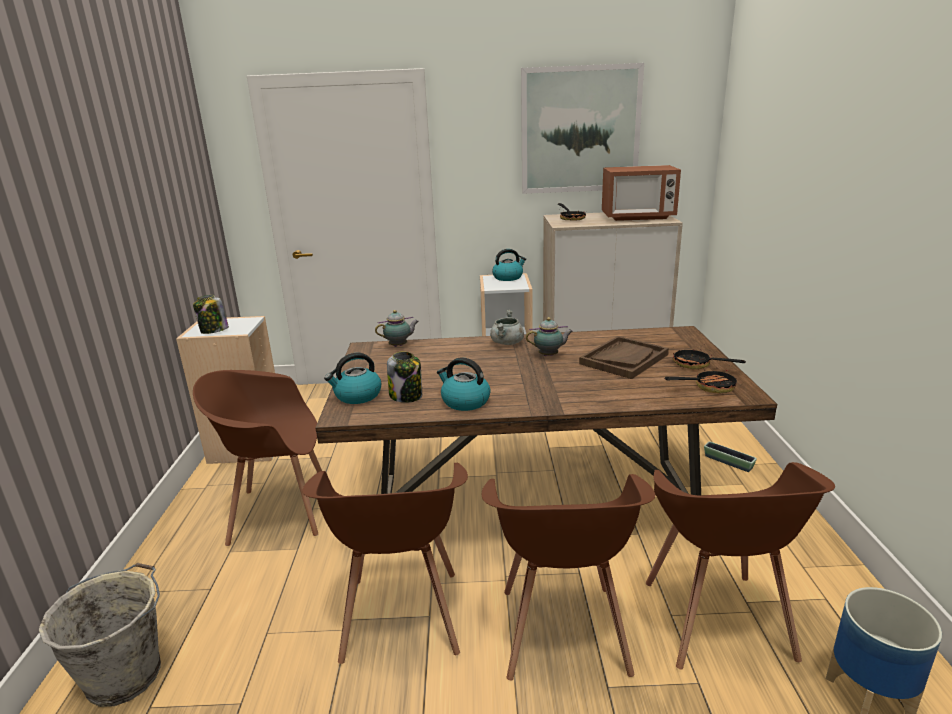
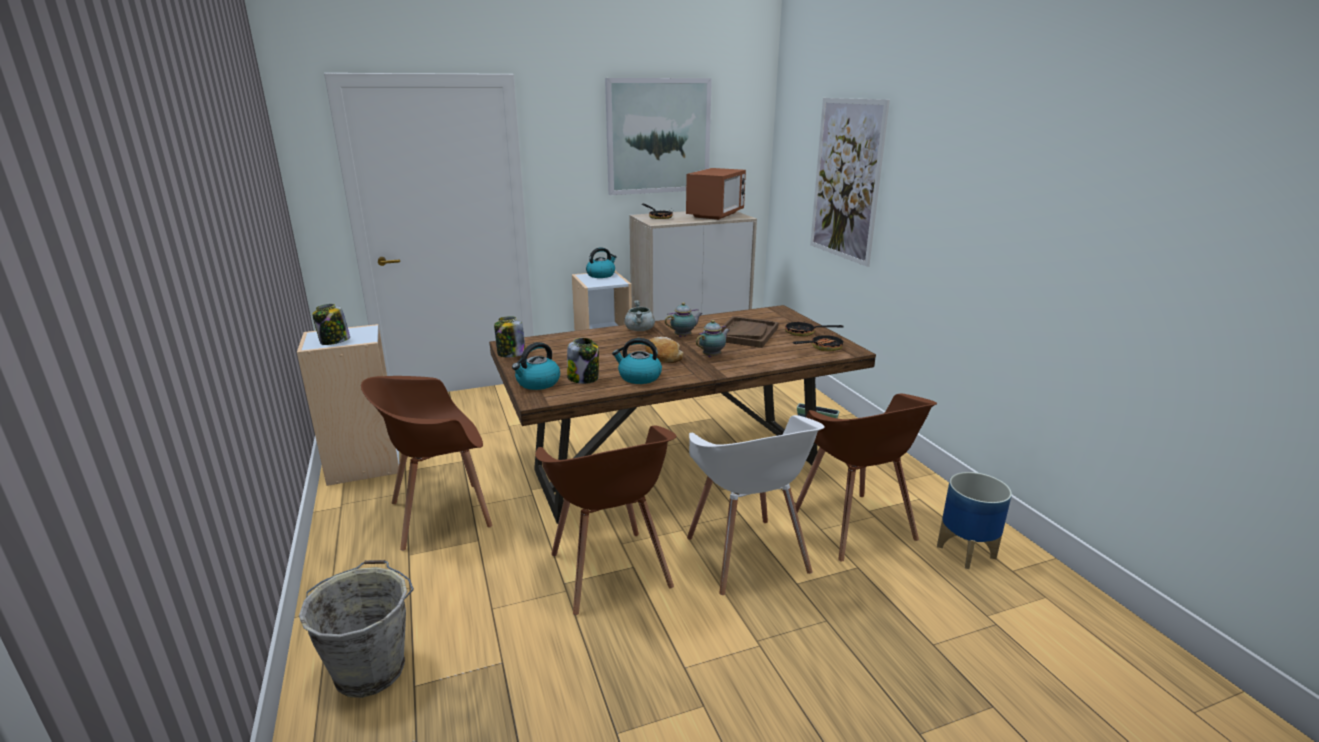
camera: 20 degrees left, 0 degrees up
teapot [375,310,419,347] -> teapot moved to [696,320,729,357]
brown chair [482,474,655,680] -> white chair [687,415,824,595]
microwave [602,165,681,221] -> microwave turned 45 degrees counterclockwise [686,168,746,220]
none -> jar [494,316,526,357]
none -> bread [645,337,684,363]
none -> picture [810,98,890,267]

